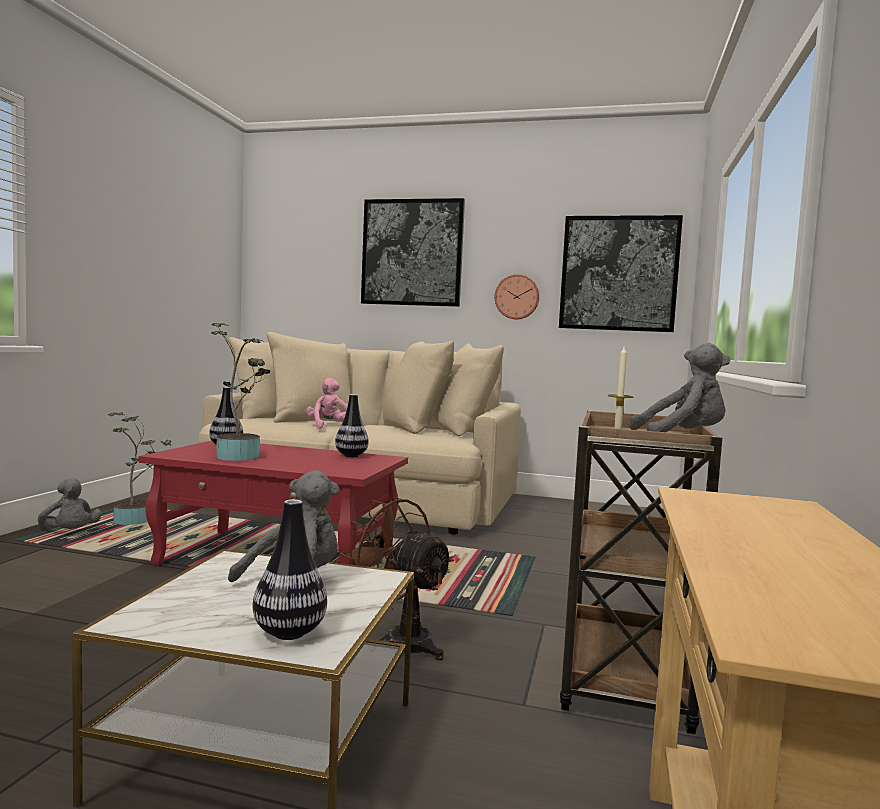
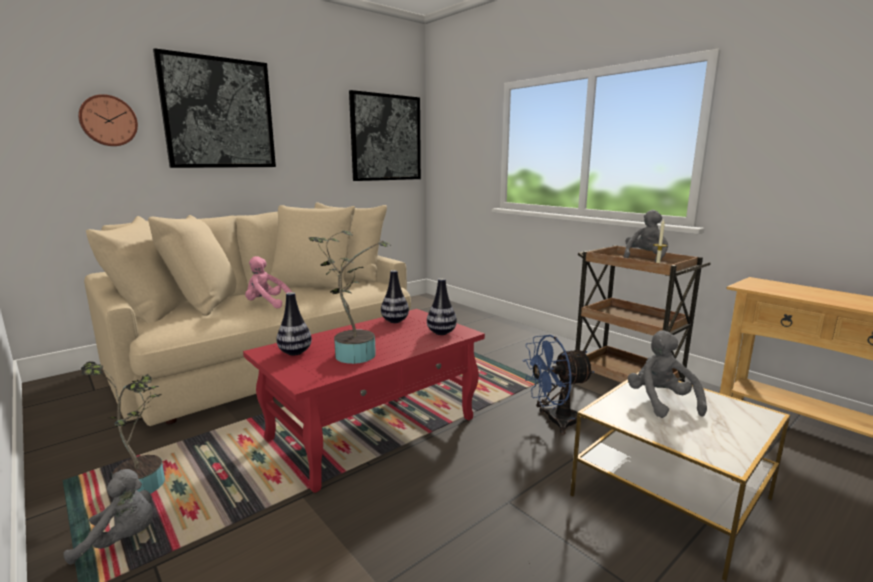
camera: 55 degrees left, 10 degrees up
vase [253,499,327,640] -> vase moved to [427,278,457,335]
brown fan [341,497,454,660] -> blue fan [523,335,595,435]
wall clock [495,274,540,319] -> wall clock moved to [78,94,138,146]

